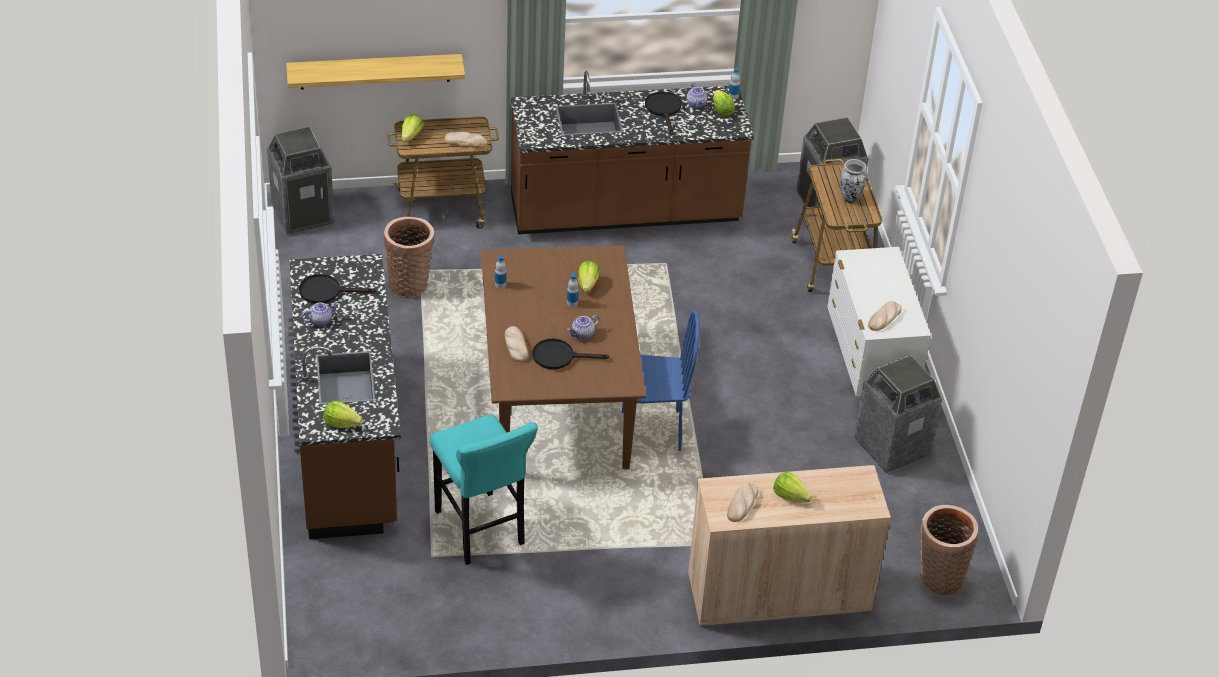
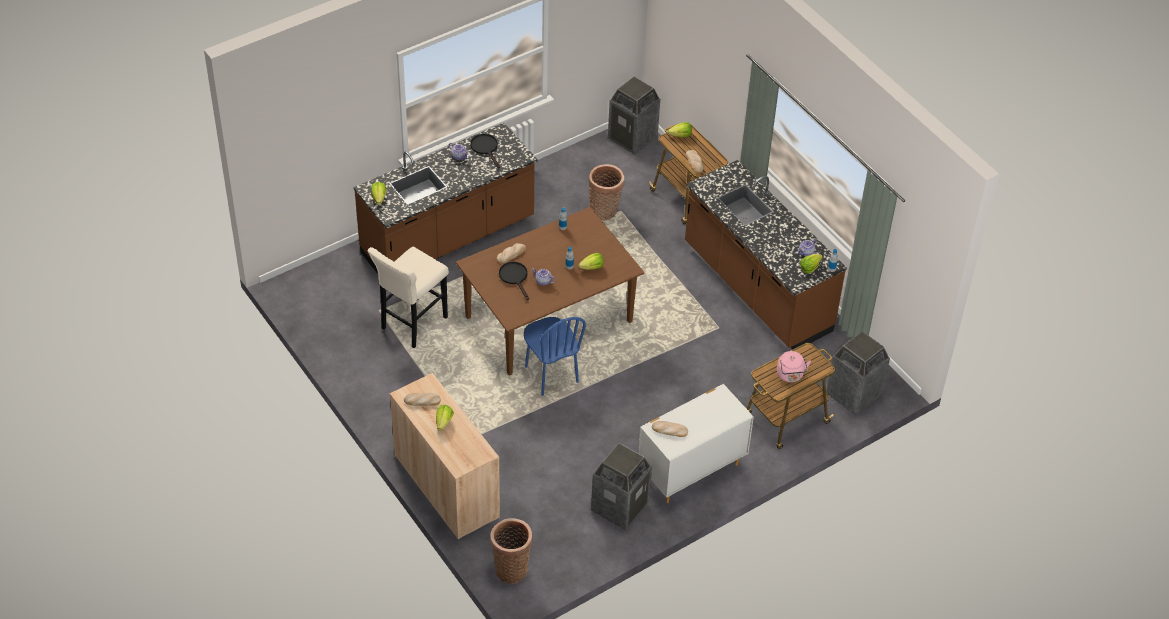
camera: 65 degrees right, 5 degrees up
shelf [286,54,465,89] -> none
turquoise stool [430,414,538,565] -> beige stool [367,246,449,348]
black frying pan [645,92,681,135] -> none
vase [840,159,867,203] -> pink kettle [777,351,811,382]

